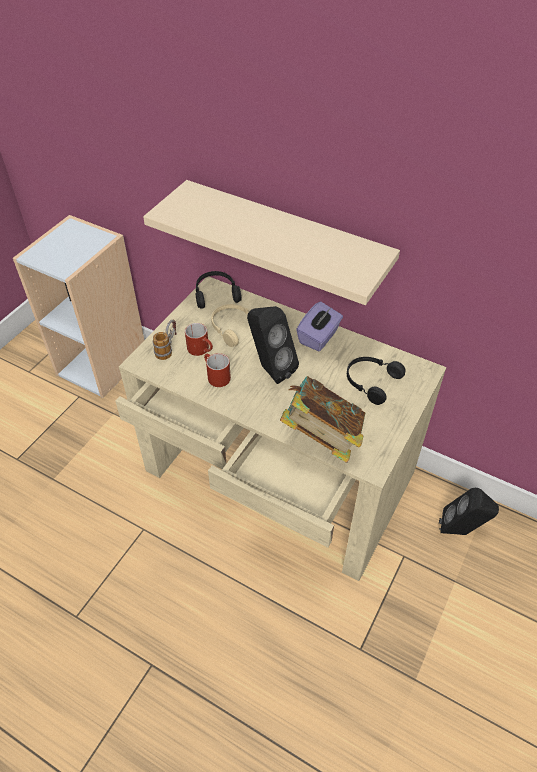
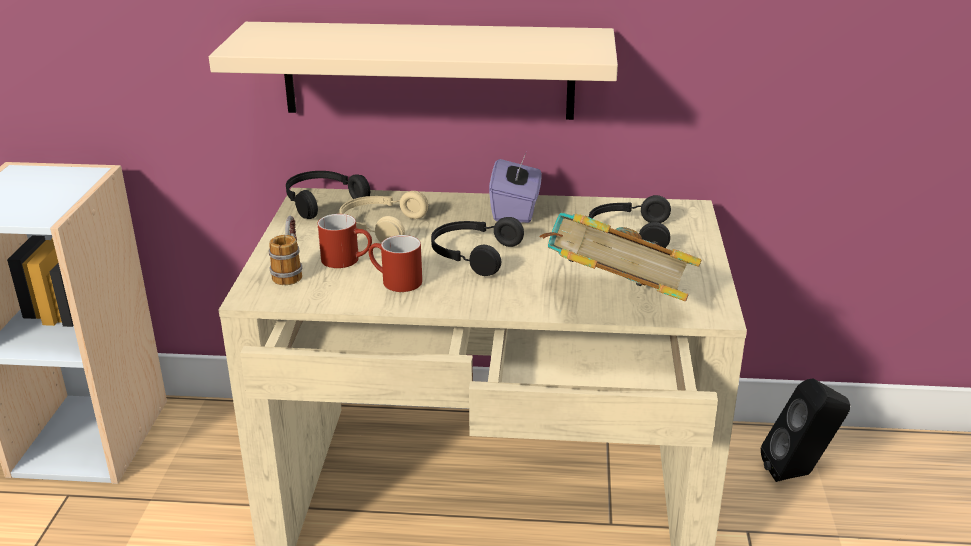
camera: 25 degrees left, 20 degrees down
black speaker [247,306,299,384] -> black headphones [431,217,524,276]

